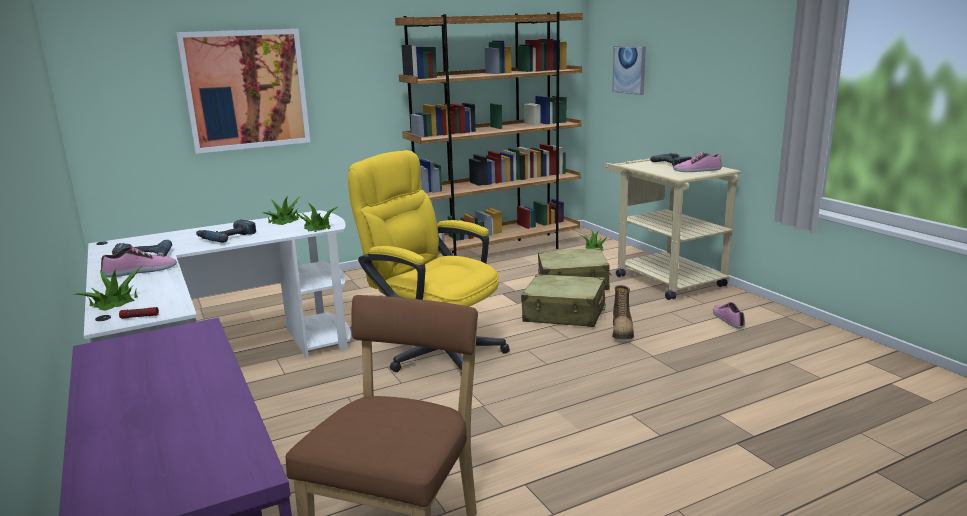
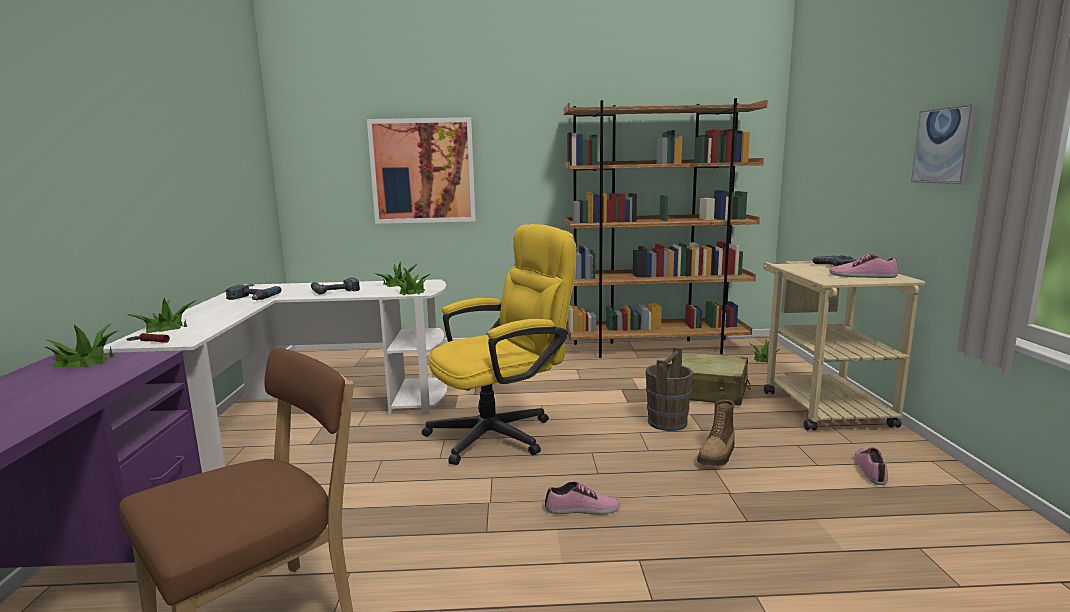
camera: 25 degrees right, 5 degrees down
shoe [101,247,177,277] -> shoe moved to [545,482,620,515]
yellow office chair [348,150,510,372] -> yellow office chair turned 90 degrees clockwise [422,224,576,465]
beige suitcase [521,274,606,327] -> brown bucket [646,347,693,431]
picture [612,46,646,95] -> picture moved to [911,104,978,184]
none -> potted plant [45,323,119,368]

